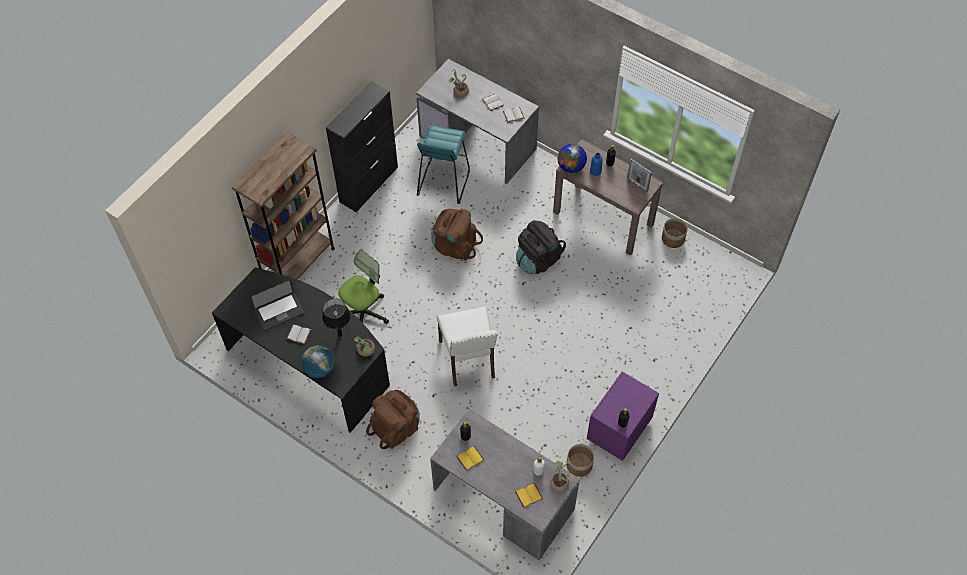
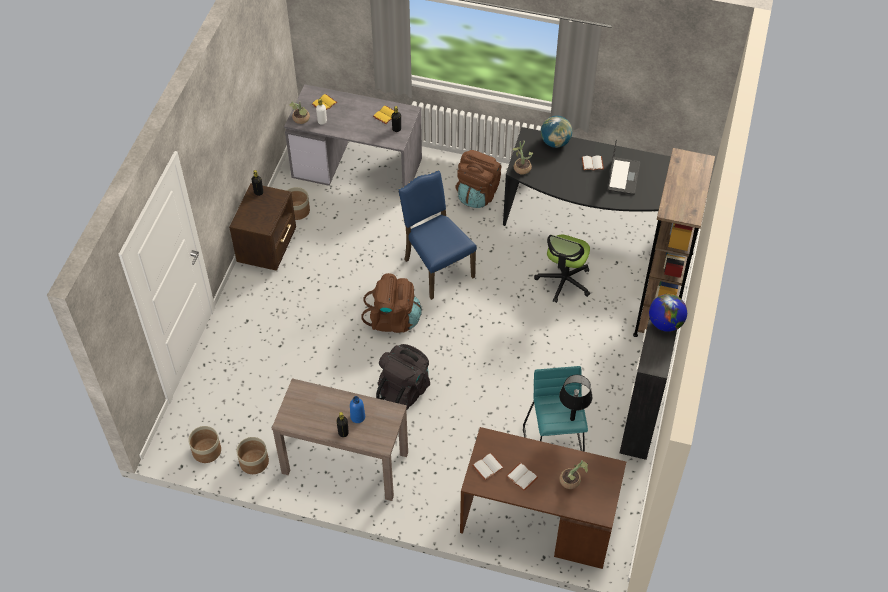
camera: 160 degrees right, 5 degrees down
laptop [250,279,304,331] -> laptop turned 150 degrees clockwise [608,139,640,195]
black table lamp [322,298,351,337] -> black table lamp moved to [559,375,592,421]
grey desk [416,59,539,184] -> brown desk [460,427,626,569]
brown backpack [431,209,483,261] -> brown backpack moved to [361,273,422,333]
white chair [437,306,498,386] -> blue chair [398,170,477,300]
globe [558,144,587,173] -> globe moved to [649,294,687,332]
purple nightstand [587,371,659,461] -> brown nightstand [229,183,296,271]
picture frame [627,159,652,192] -> none
none -> planter [188,426,221,463]

